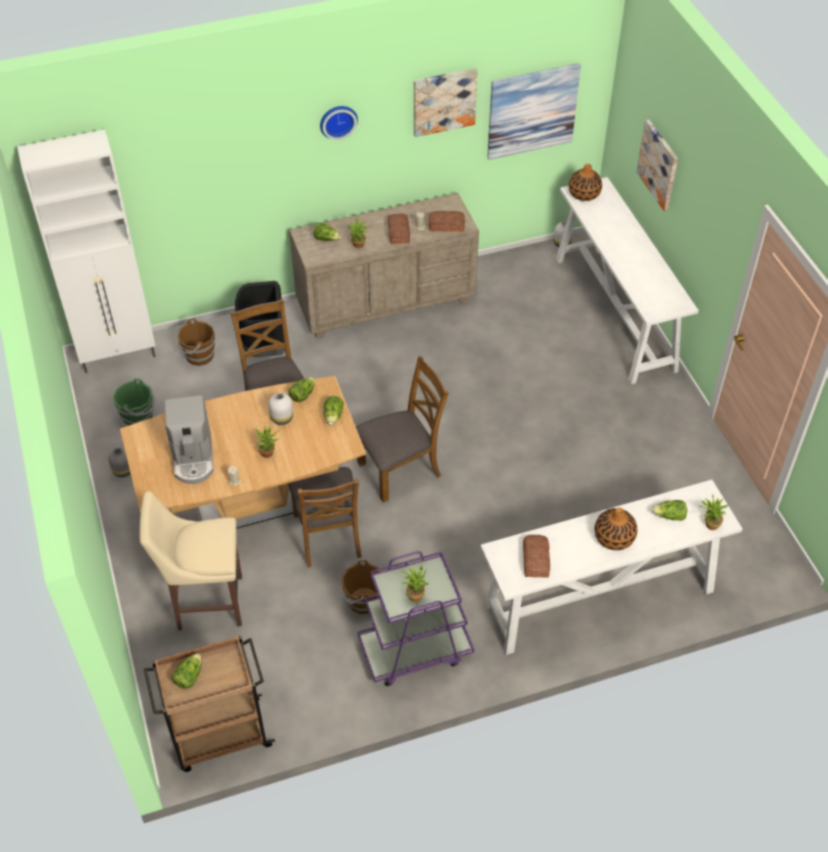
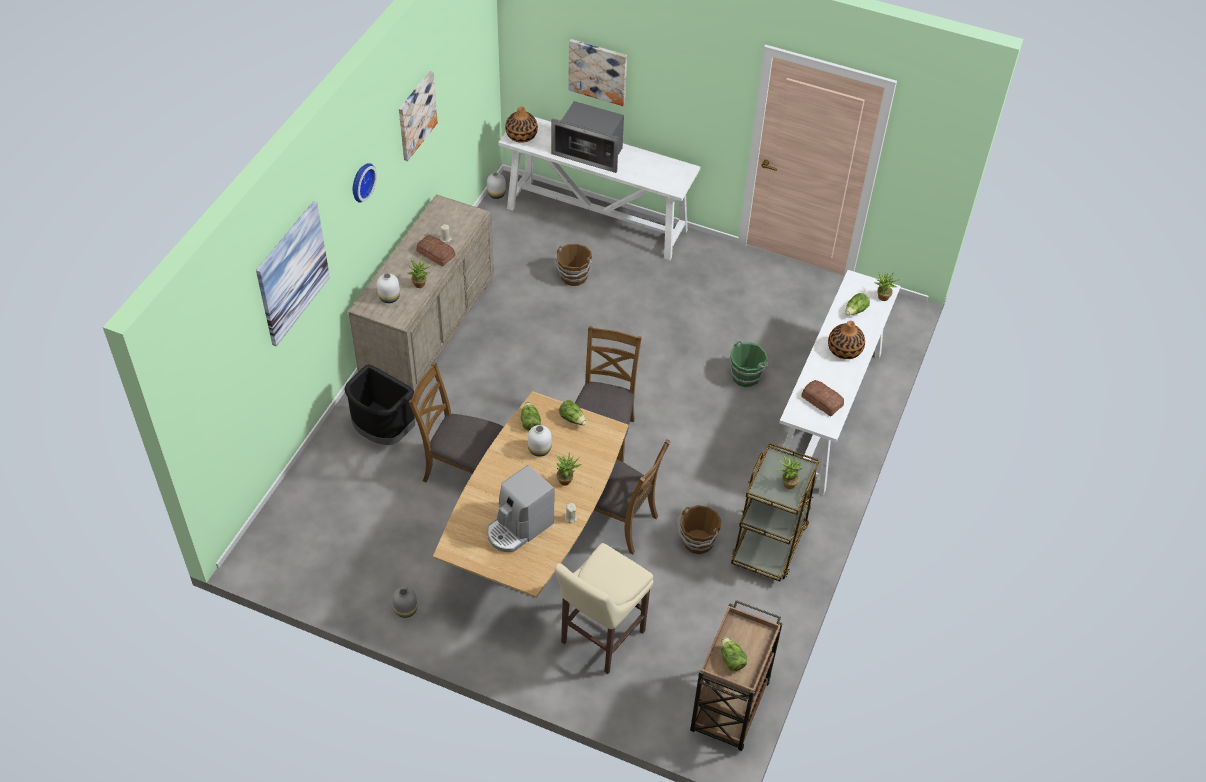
camera: 50 degrees left, 0 degrees up
white cabinet [17,129,156,373] -> none
green bucket [113,378,155,425] -> green bucket moved to [730,341,769,387]
coffee machine [164,395,214,484] -> coffee machine turned 105 degrees clockwise [487,465,555,552]
brown bucket [178,318,215,366] -> brown bucket moved to [554,244,592,286]
lettuce [313,222,341,241] -> white vase [377,273,400,303]
purple cart [357,551,474,686] -> brown cart [731,443,819,581]
bread [429,211,465,232] -> none
picture [487,63,581,160] -> picture moved to [256,201,330,346]
none -> microwave [551,101,624,173]

